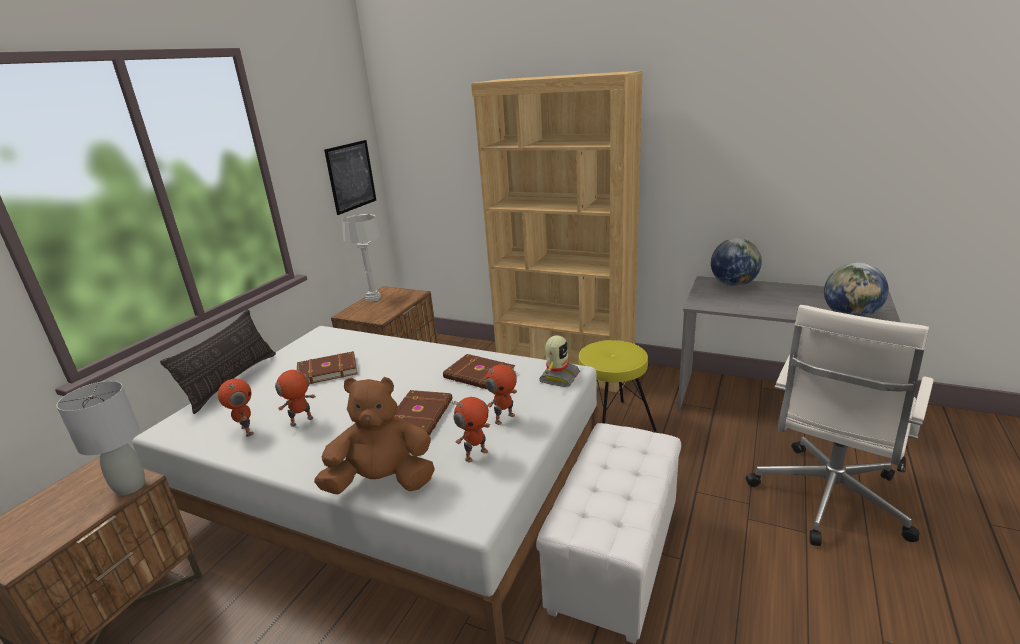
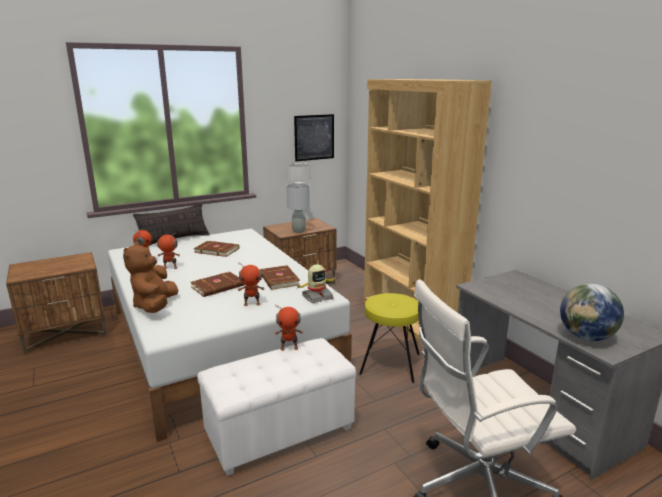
camera: 35 degrees right, 5 degrees down
grey table lamp [56,381,145,495] -> grey table lamp moved to [286,183,310,233]
brown plush toy [314,377,435,494] -> brown plush toy turned 120 degrees counterclockwise [123,242,178,313]
toy robot [452,397,490,463] -> toy robot moved to [274,305,303,351]
globe [711,238,762,286] -> none

